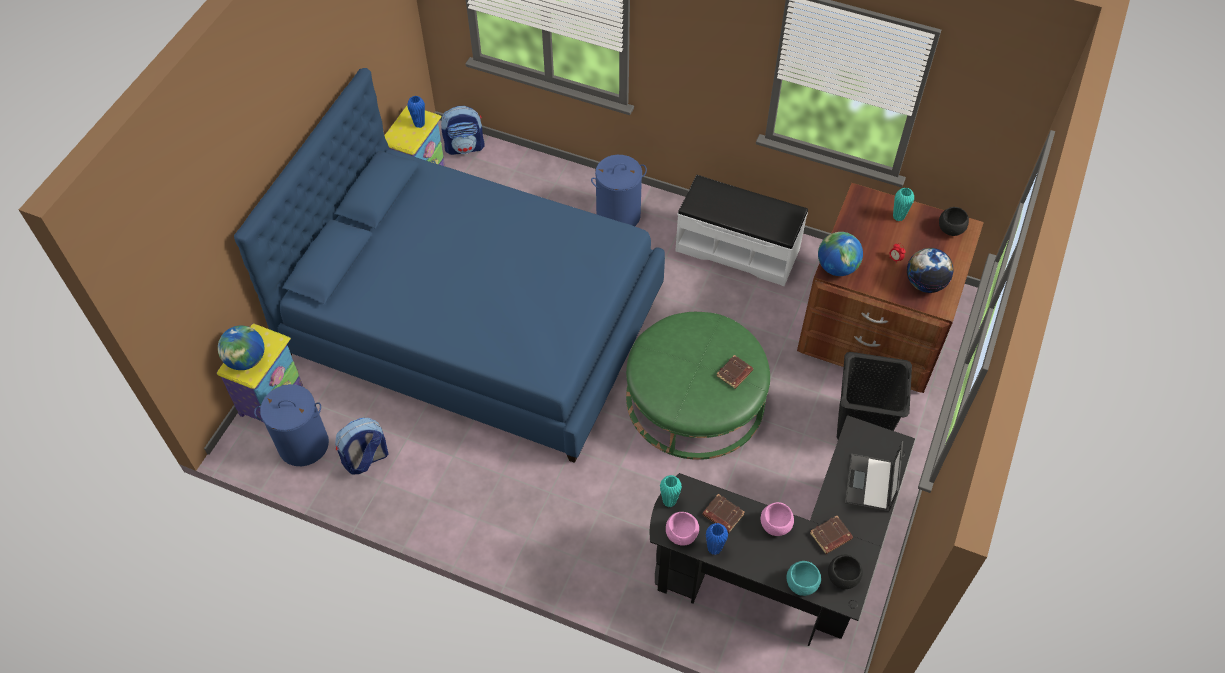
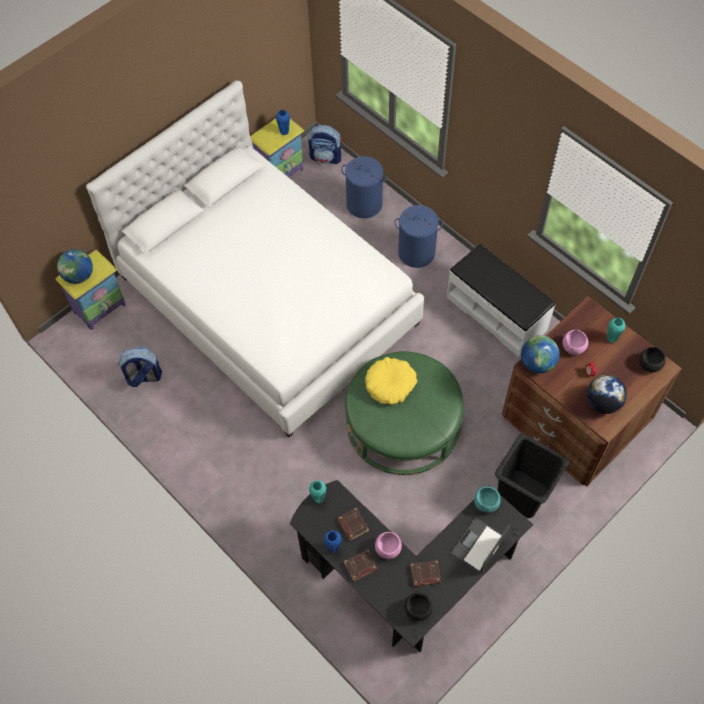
camera: 25 degrees right, 5 degrees up
blue bed [234,68,665,463] -> white bed [86,80,424,437]
blue laundry basket [254,384,329,466] -> blue laundry basket moved to [341,156,387,219]
pink bowl [666,512,699,546] -> pink bowl moved to [562,330,588,355]
brown book [717,355,753,389] -> brown book moved to [344,550,378,582]
turquoise bowl [787,561,821,596] -> turquoise bowl moved to [474,486,501,513]
none -> yellow pillow [365,357,417,405]

